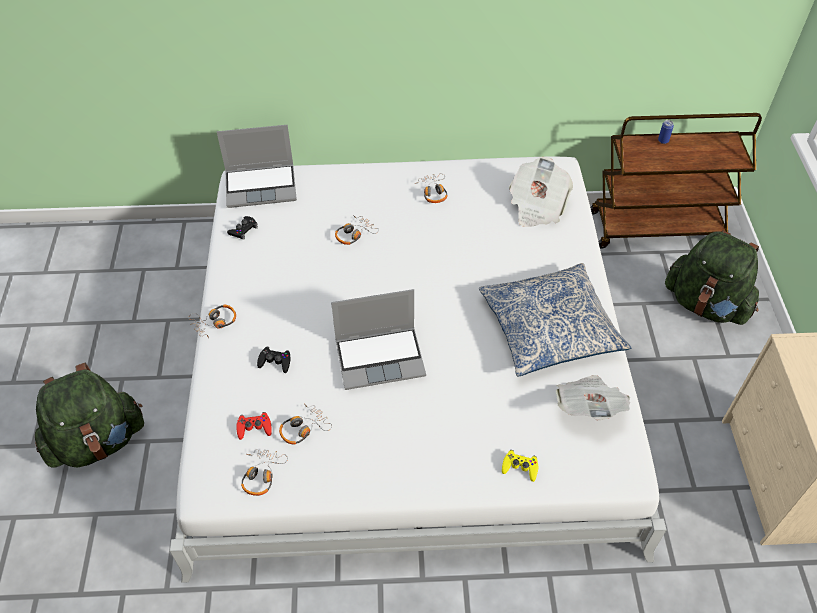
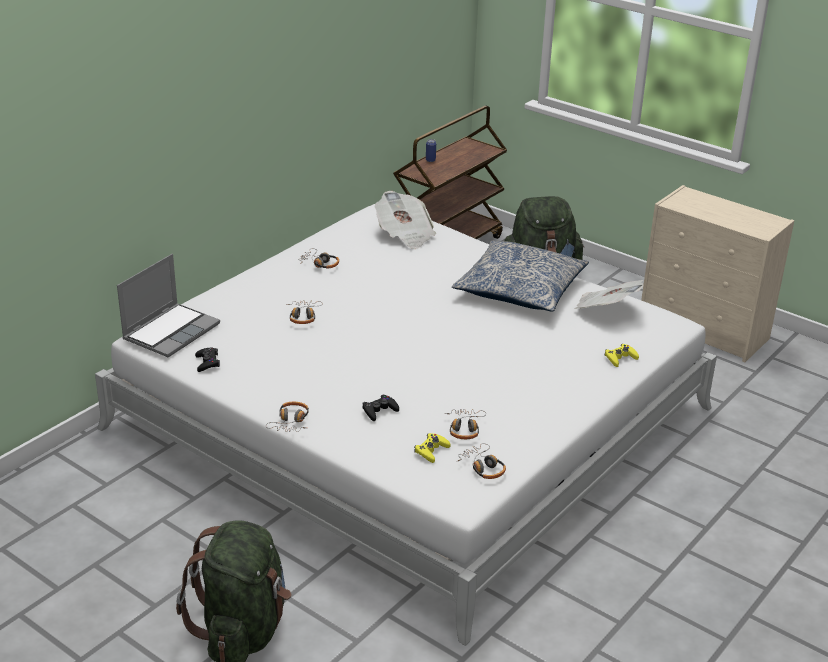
camera: 50 degrees left, 20 degrees down
red game controller [236,412,272,440] -> yellow game controller [414,433,450,463]
laptop [331,289,426,390] -> none

